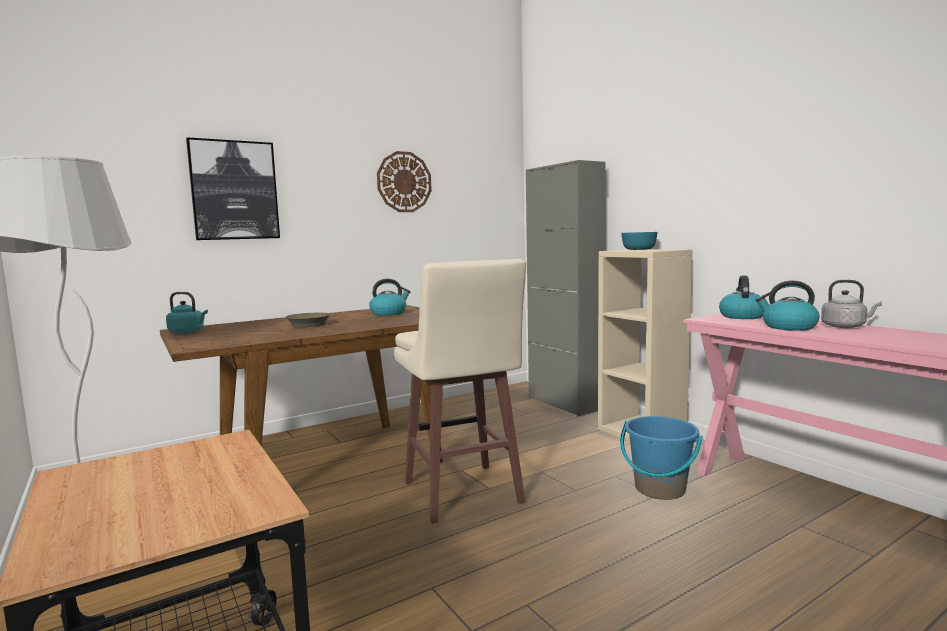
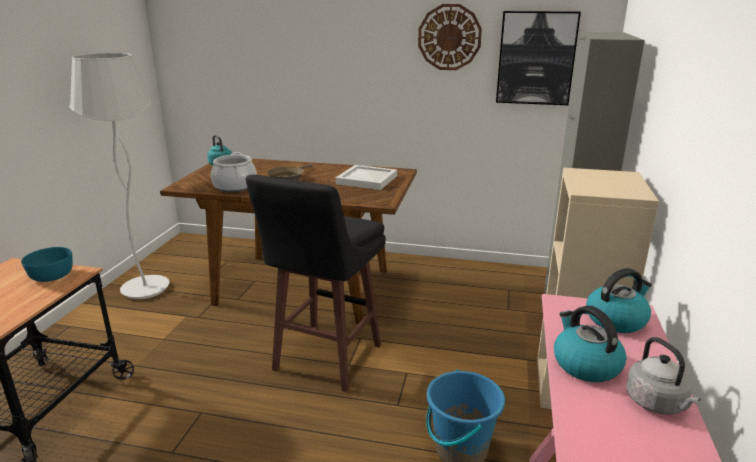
camera: 45 degrees right, 15 degrees up
picture [186,137,280,240] -> picture moved to [496,11,581,105]
kettle [369,279,410,316] -> white tray [336,165,397,190]
beige stool [394,259,526,524] -> black stool [246,175,386,392]
turquoise bowl [621,232,657,250] -> turquoise bowl moved to [21,247,73,282]
none -> cooking pot [211,152,257,192]

